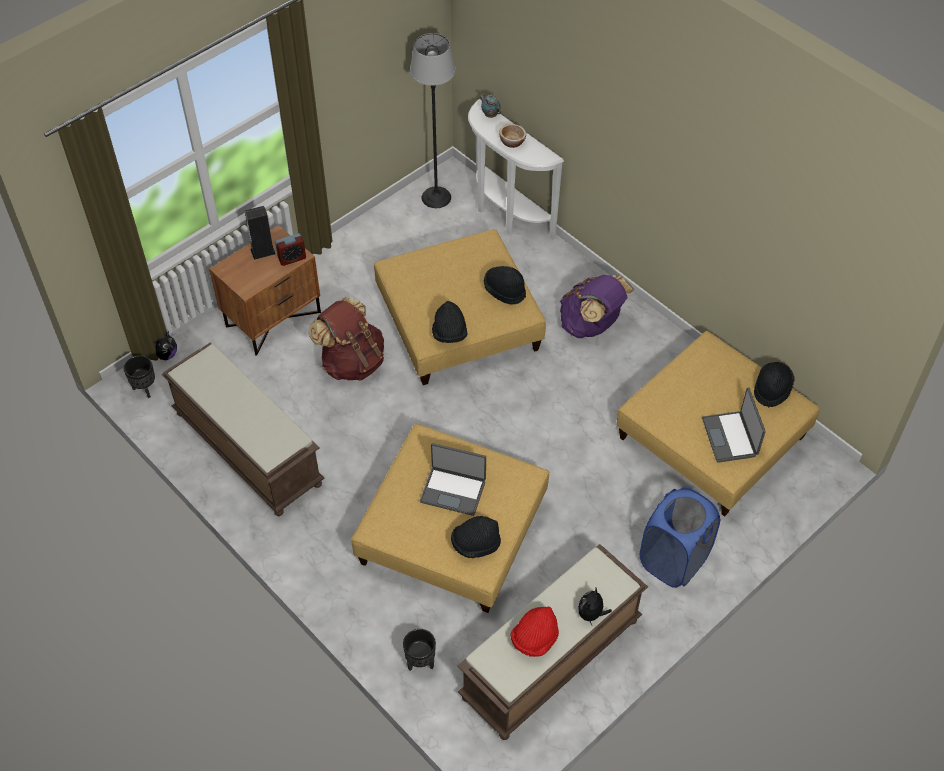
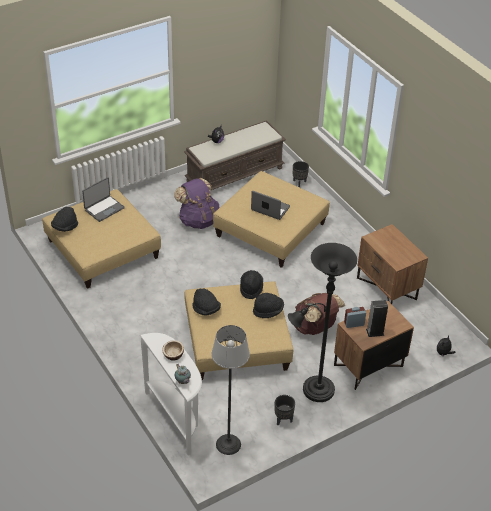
camera: 170 degrees left, 10 degrees down
black planter [124,355,155,398] -> black planter moved to [275,395,295,426]
brown bench [162,342,325,516] -> brown nightstand [357,224,428,304]
black hat [451,516,501,558] -> black hat moved to [253,293,284,318]
red hat [510,606,559,657] -> none
purple backpack [560,275,634,338] -> purple backpack moved to [174,178,219,229]
blue laundry basket [640,488,720,588] -> none
laptop [702,387,766,463] -> laptop turned 45 degrees clockwise [82,177,125,222]
none -> black floor lamp [288,243,357,402]

